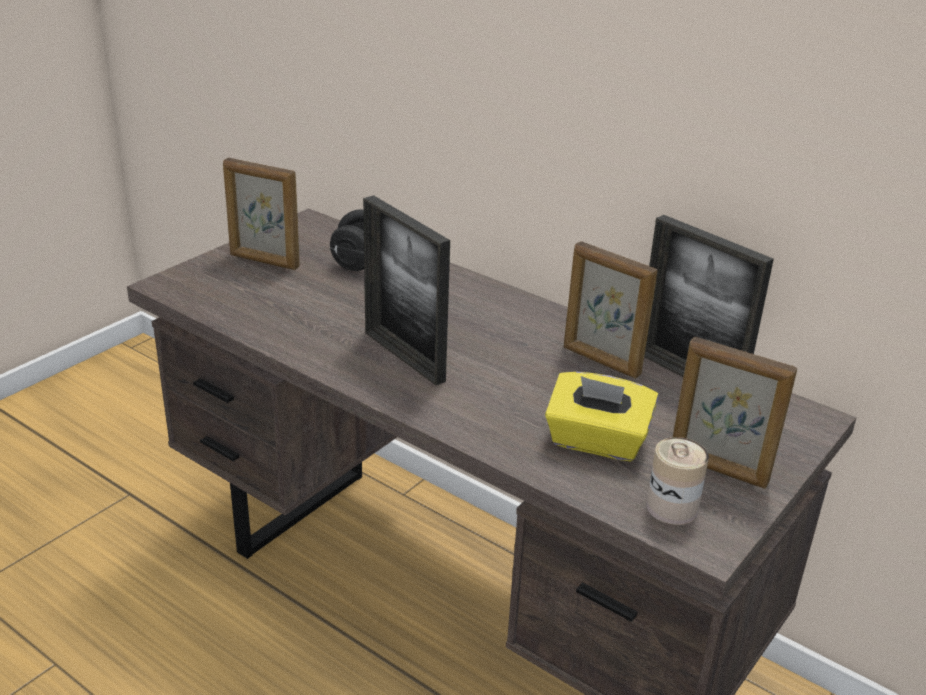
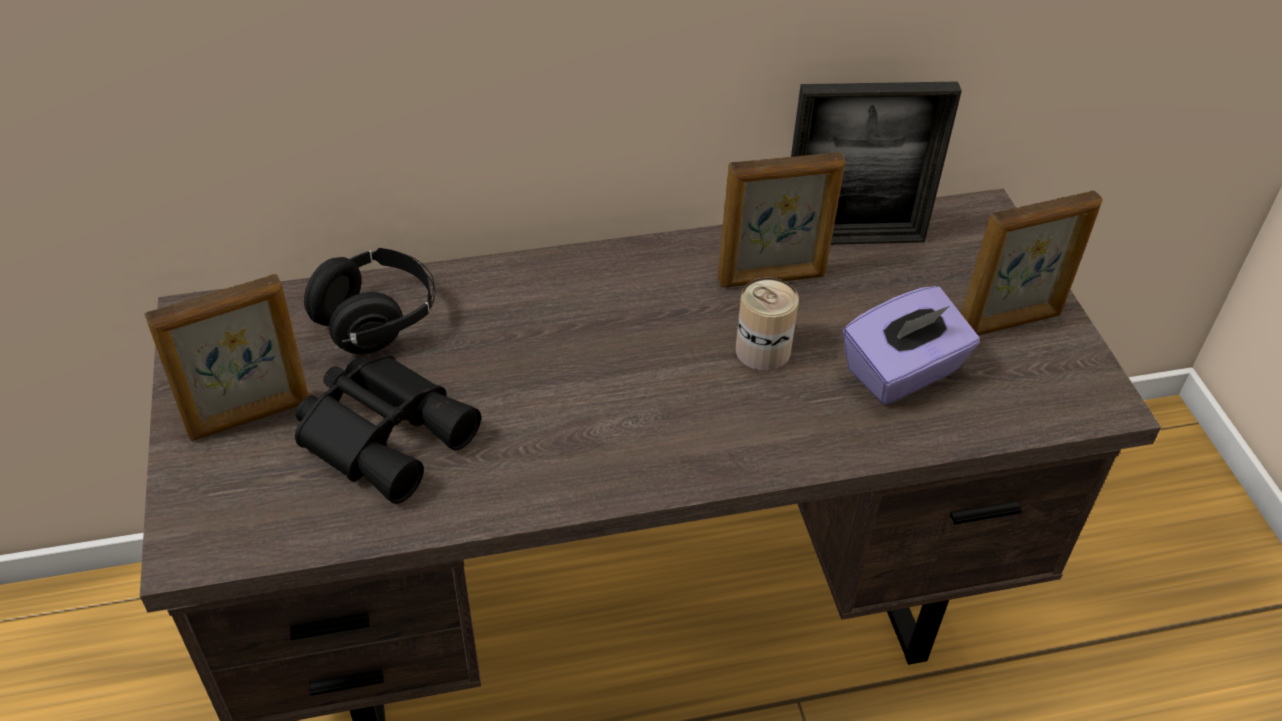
camera: 50 degrees left, 15 degrees up
picture frame [363,195,450,385] -> none
yellow tissue box [545,372,658,461] -> purple tissue box [843,286,980,405]
can [646,437,709,525] -> can moved to [736,278,799,371]
none -> black binoculars [295,355,481,504]

